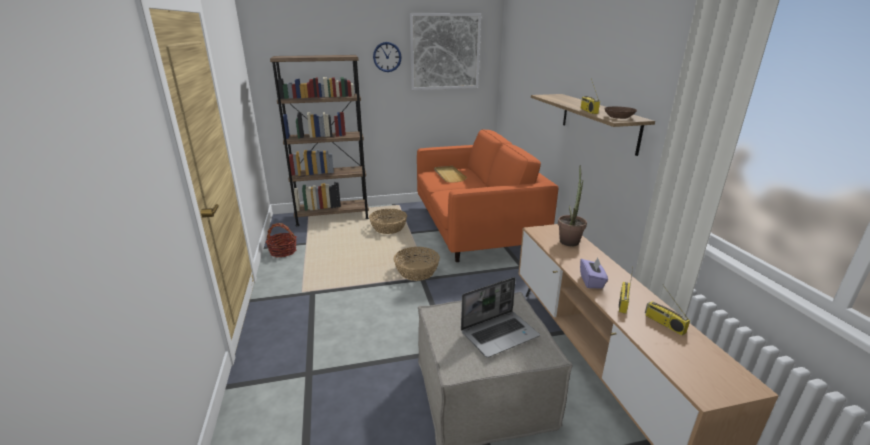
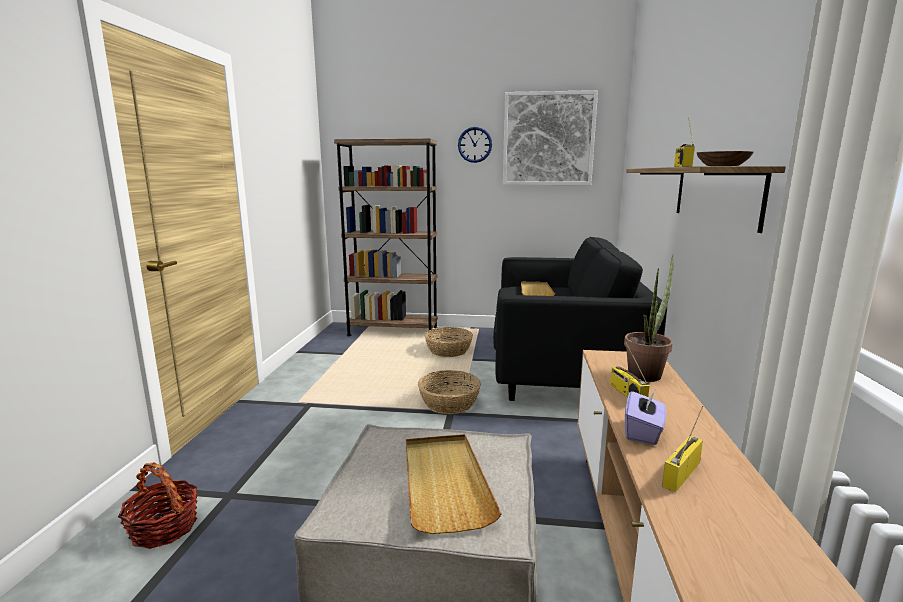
camera: 20 degrees right, 10 degrees down
basket [265,223,297,257] -> basket moved to [118,463,198,549]
orange sofa [417,129,559,262] -> black sofa [493,237,667,401]
laptop [461,277,540,358] -> beige tray [406,434,502,534]
radio [645,285,690,336] -> radio moved to [610,341,649,398]

